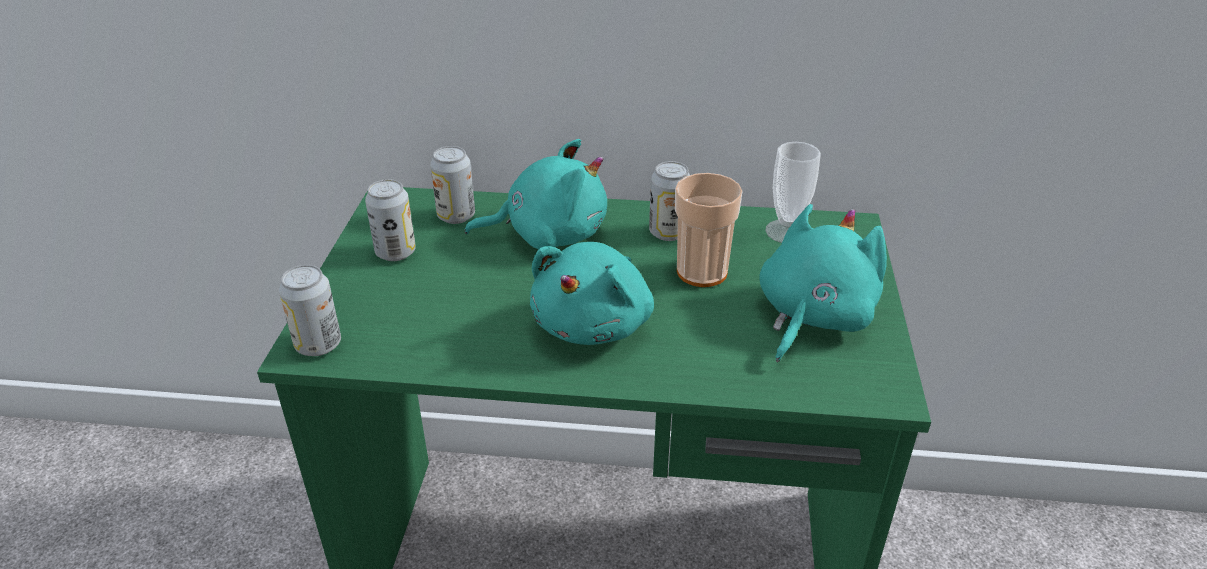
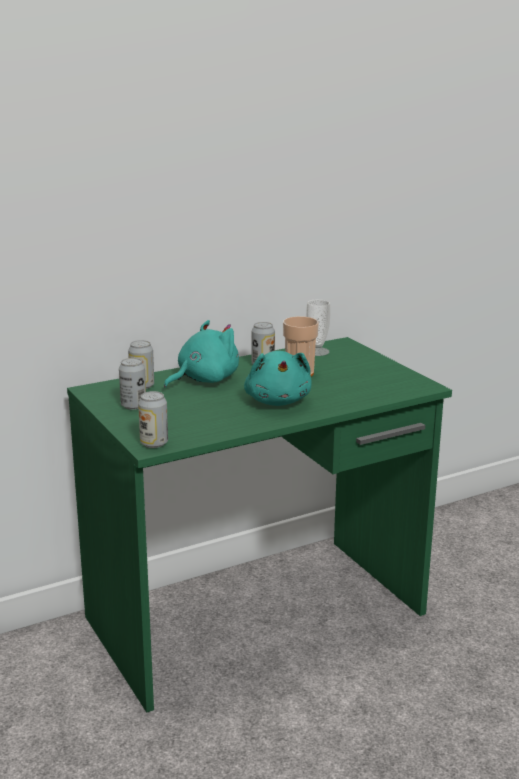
camera: 35 degrees left, 15 degrees down
turquoise plush toy [759,204,887,362] -> none

